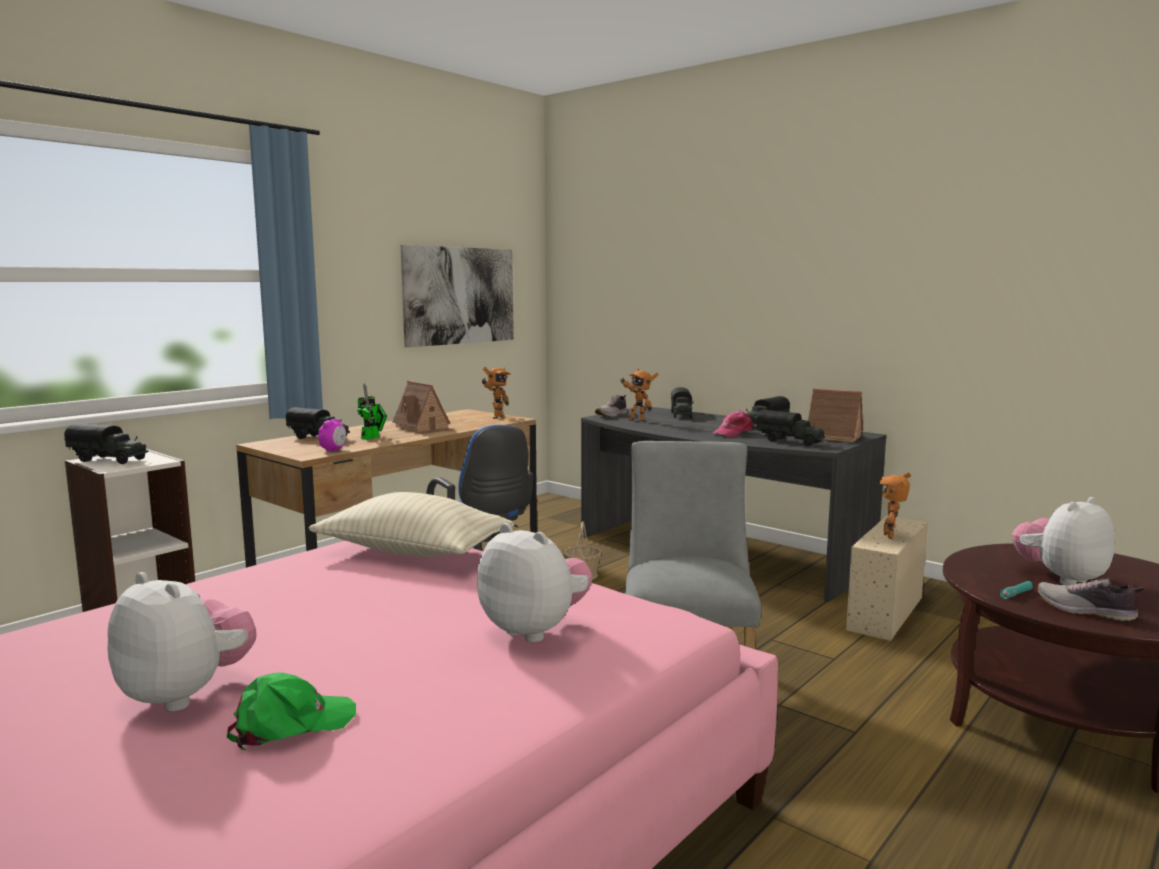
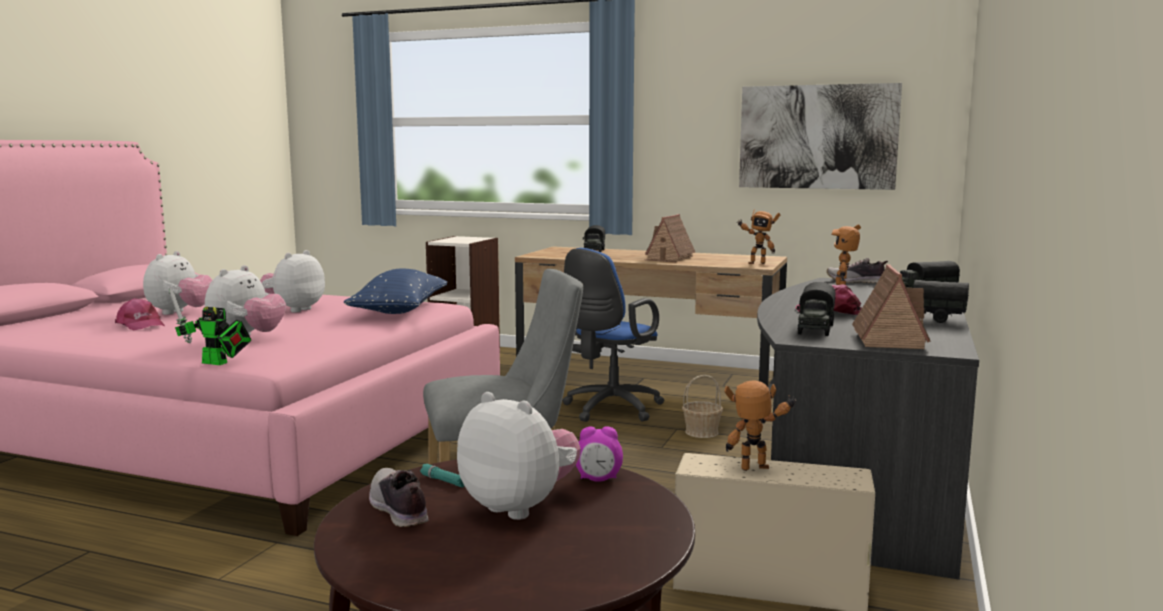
camera: 70 degrees right, 0 degrees up
toy truck [64,423,148,464] -> none
green cap [227,672,356,750] -> pink cap [115,298,165,331]
beige pillow [309,492,514,557] -> blue pillow [344,269,447,314]
alarm clock [318,419,346,452] -> alarm clock moved to [576,426,623,482]
toy robot [357,383,387,440] -> toy robot moved to [169,288,251,365]
shoe [1038,578,1145,621] -> shoe turned 45 degrees counterclockwise [369,468,429,527]
none -> plush toy [260,250,325,312]

